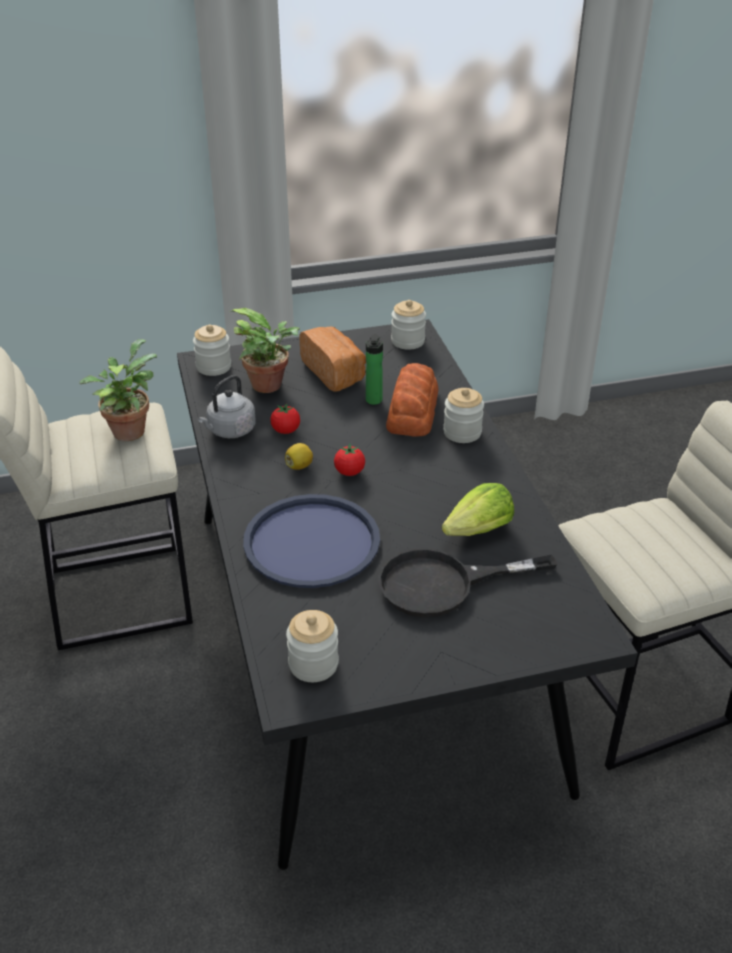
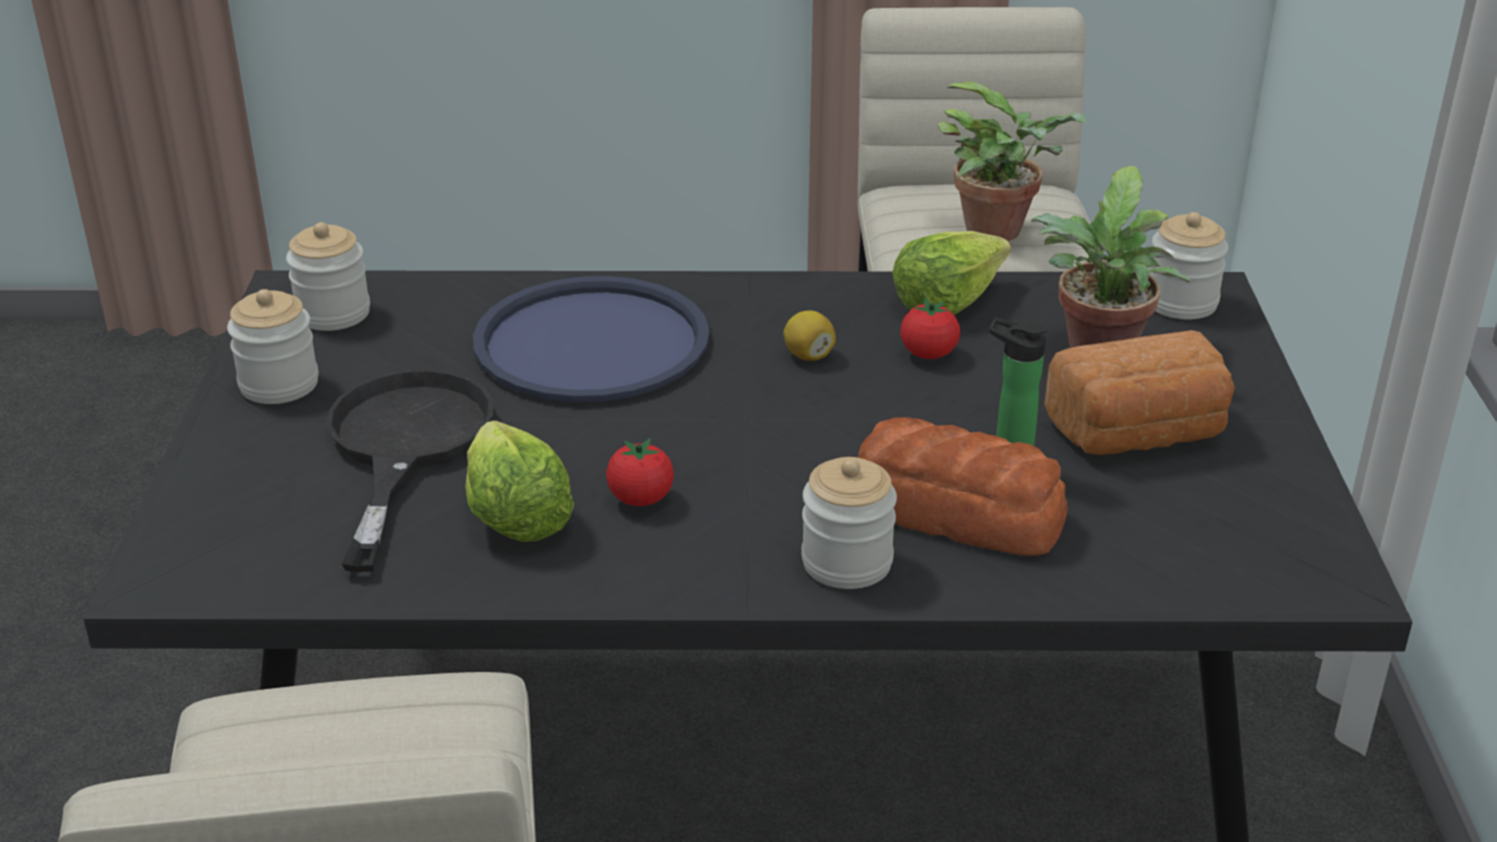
camera: 105 degrees right, 5 degrees down
grey kettle [198,375,256,438] -> lettuce [892,231,1011,315]
tomato [334,444,365,476] -> tomato moved to [606,438,674,506]
jar [391,300,426,350] -> jar moved to [227,289,319,404]

